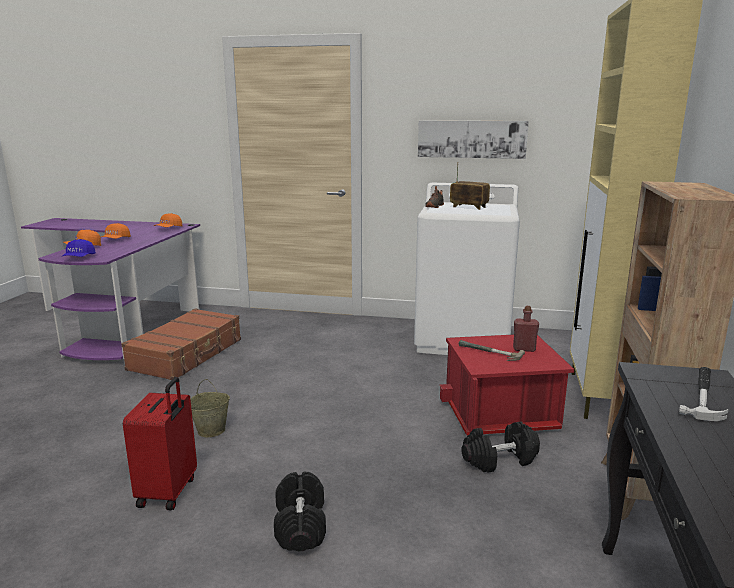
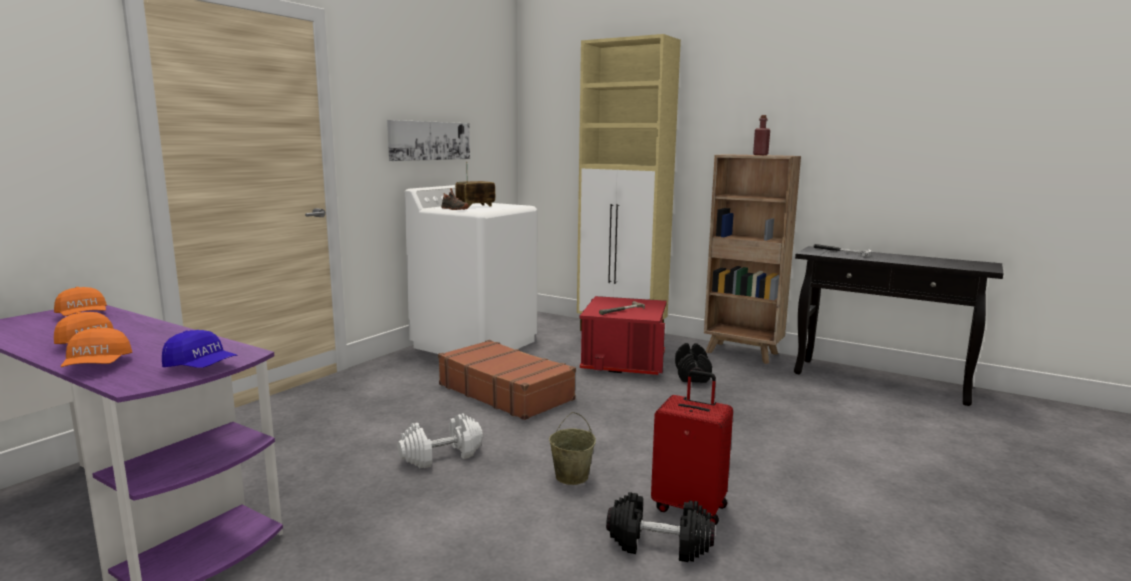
camera: 70 degrees left, 5 degrees down
brown suitcase [121,309,241,380] -> brown suitcase moved to [438,340,576,420]
black dumbbell [274,472,326,552] -> black dumbbell moved to [606,492,715,562]
red bottle [513,306,539,352] -> red bottle moved to [753,115,770,155]
none -> white dumbbell [398,413,483,469]

